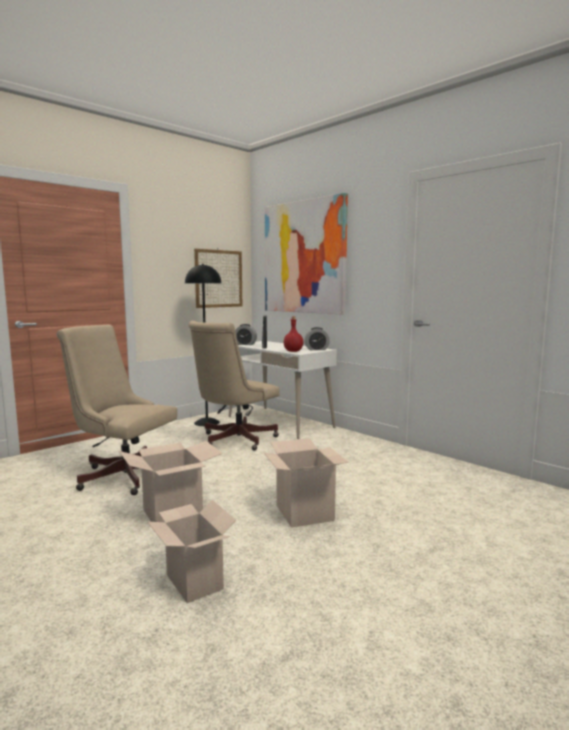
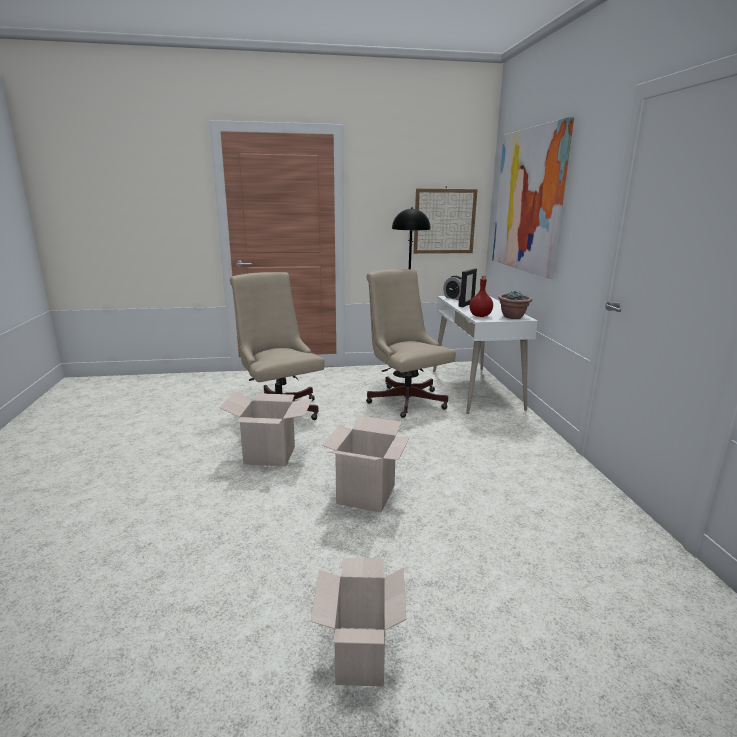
camera: 35 degrees right, 10 degrees up
cardboard box [148,500,236,603] -> cardboard box moved to [310,558,406,687]
beige office chair [189,321,280,451] -> beige office chair turned 75 degrees clockwise [366,269,456,418]
alarm clock [304,327,330,350] -> potted plant [498,291,532,319]

